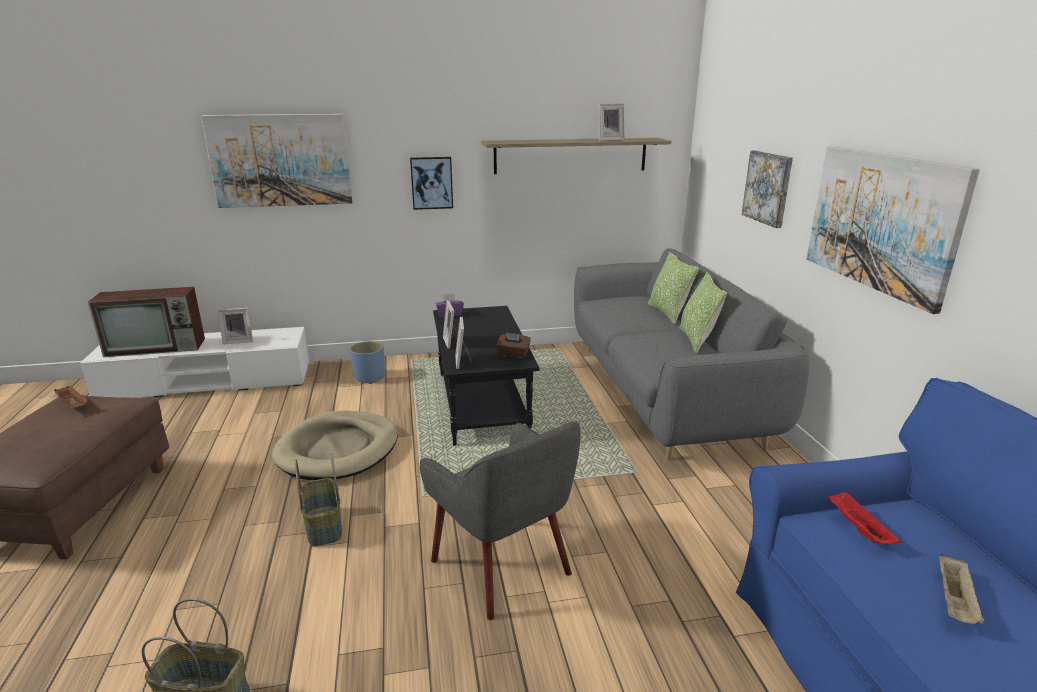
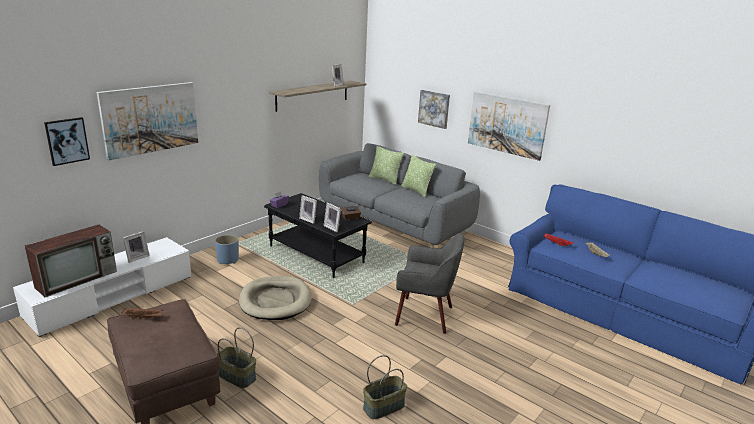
camera: 40 degrees left, 0 degrees up
basket [295,453,342,546] -> basket moved to [217,327,256,388]
picture [410,157,453,210] -> picture moved to [44,117,90,166]

